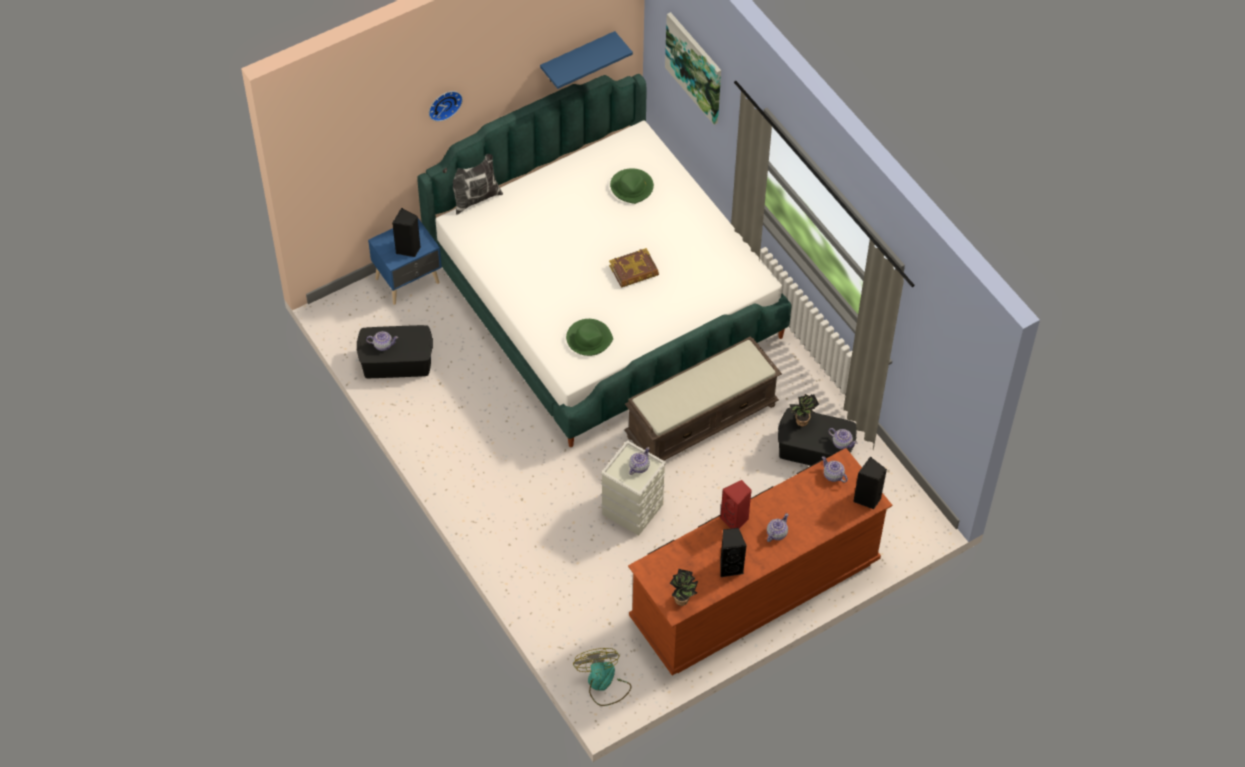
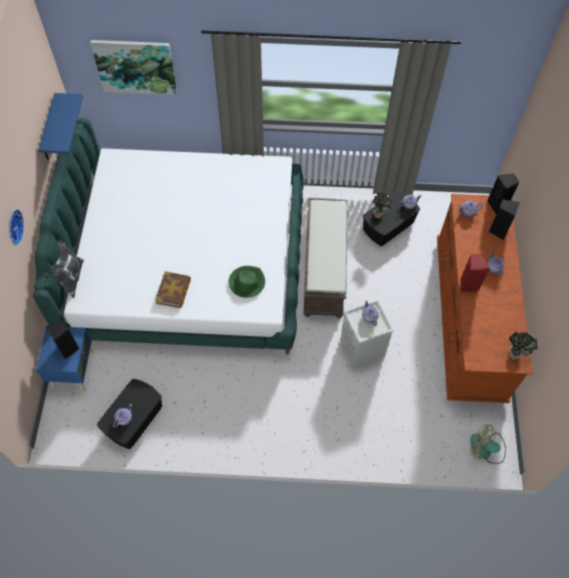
camera: 55 degrees left, 5 degrees up
book [609,248,659,288] -> book moved to [155,271,191,308]
green hat [610,168,654,204] -> none
black speaker [720,528,747,577] -> black speaker moved to [489,199,520,240]

